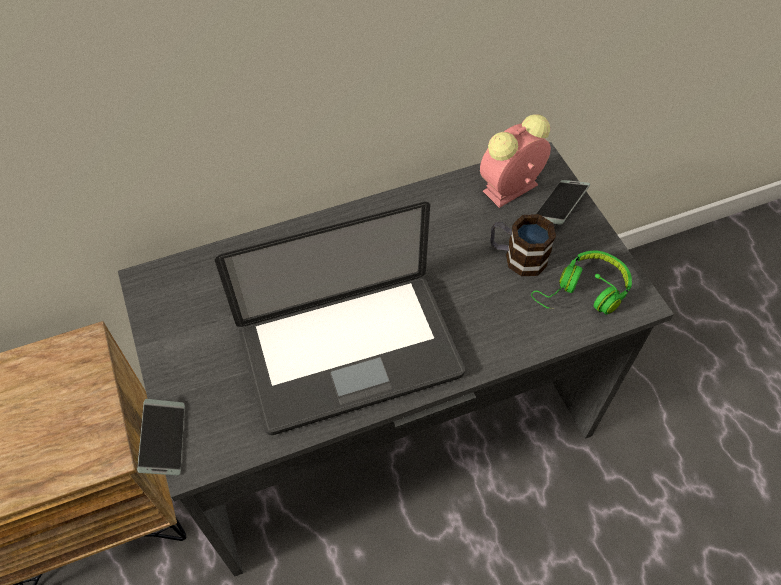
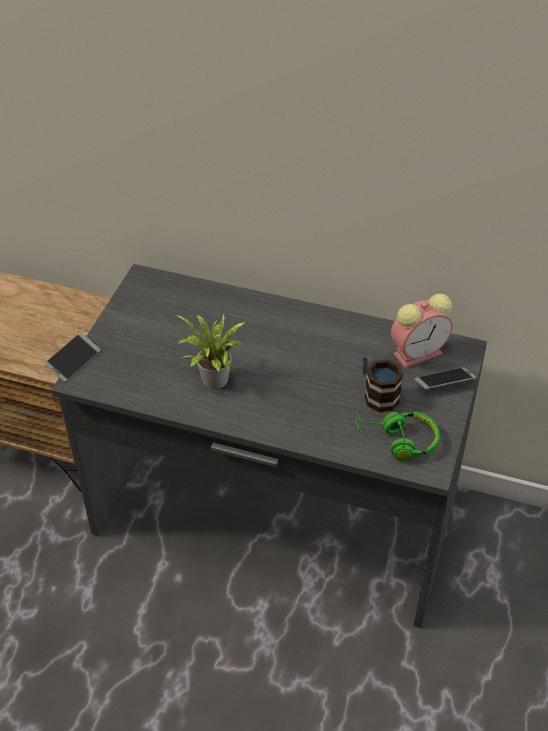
camera: 40 degrees right, 10 degrees down
laptop [215,202,465,435] -> potted plant [176,314,246,389]
alarm clock [480,114,551,208] -> alarm clock turned 150 degrees clockwise [391,294,453,368]

